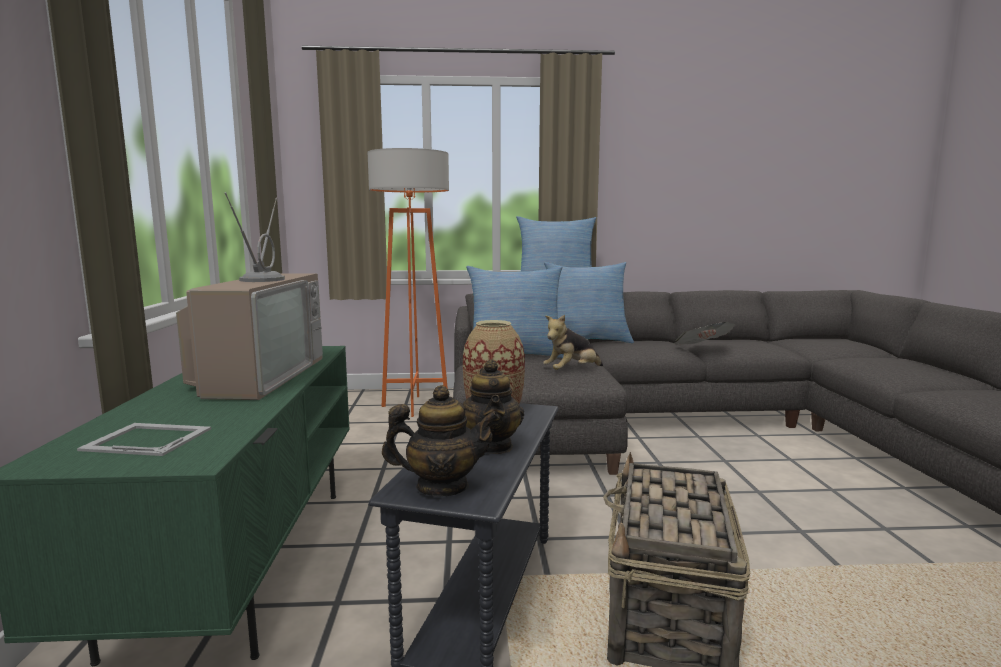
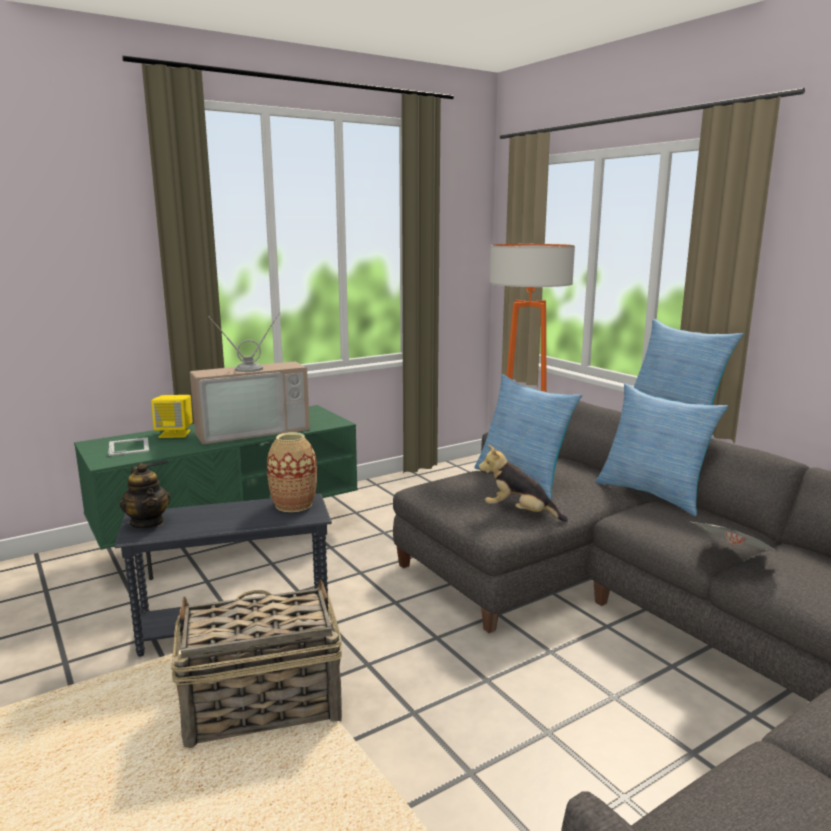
camera: 60 degrees right, 5 degrees up
teapot [463,359,524,454] -> none
none -> yellow speaker [151,395,193,438]

